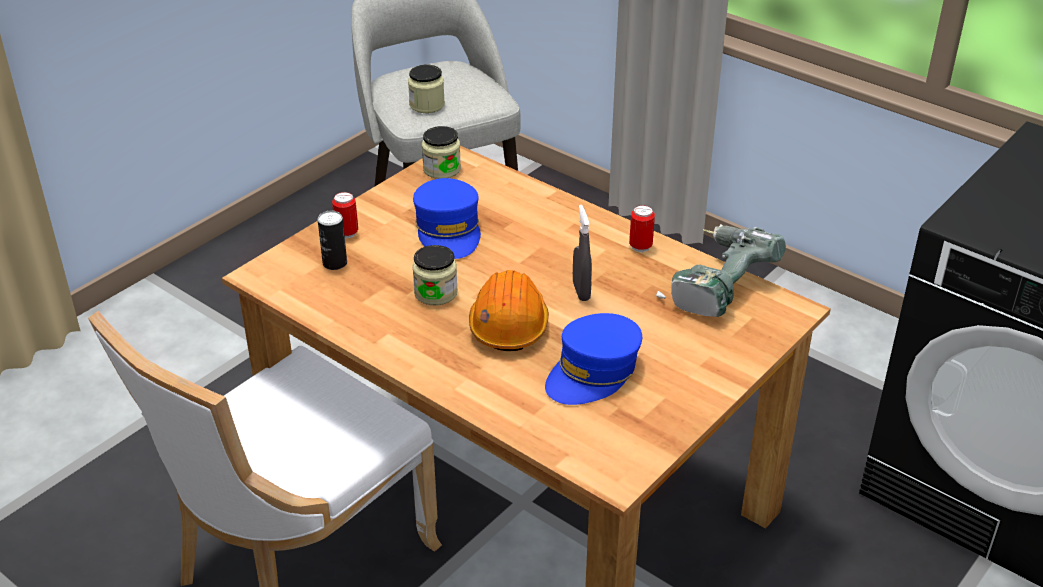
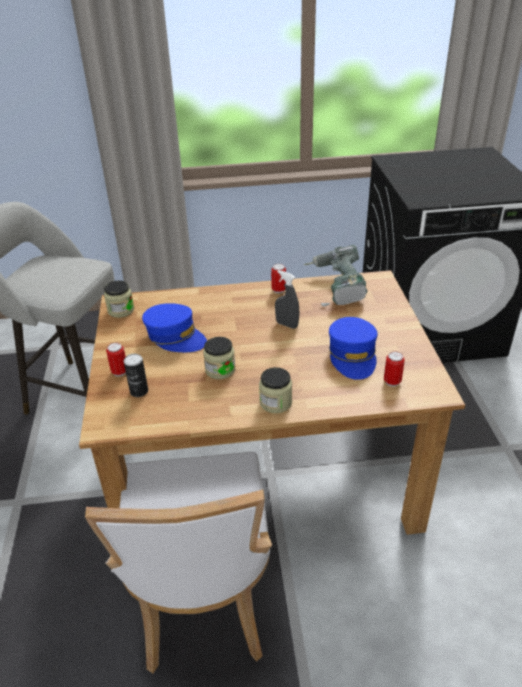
camera: 45 degrees left, 0 degrees up
jar [408,64,445,113] -> jar moved to [259,367,292,413]
orange hard hat [469,270,549,351] -> none
none -> can [384,351,405,387]

